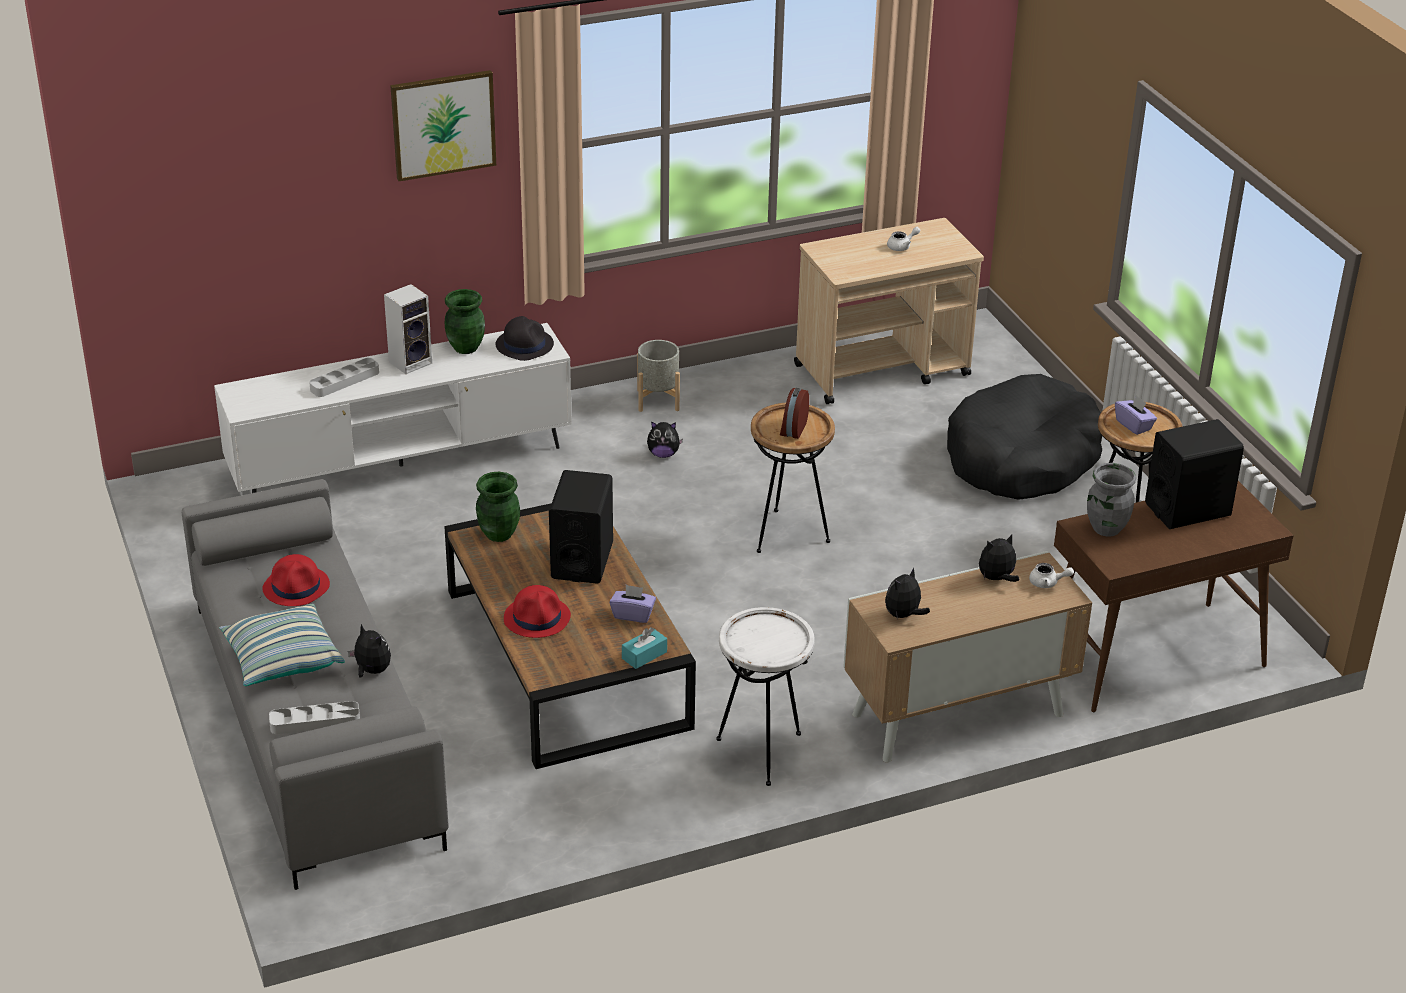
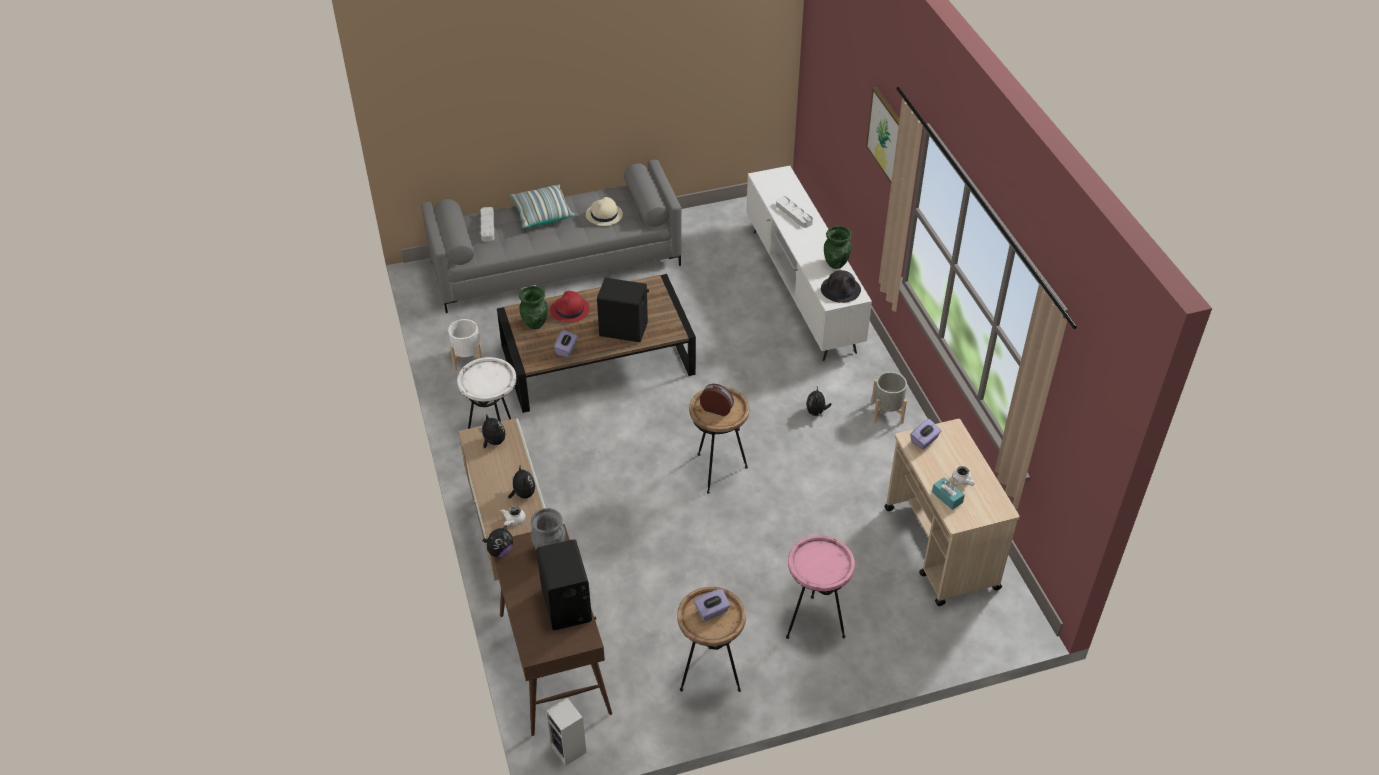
camera: 95 degrees right, 10 degrees up
red hat [262,554,330,606] -> beige hat [586,197,623,226]
plush toy [348,624,391,678] -> plush toy moved to [483,525,513,557]
speaker [384,284,432,374] -> speaker moved to [546,698,587,766]
green vase [476,472,520,542] -> green vase moved to [519,286,548,329]
turquoise tissue box [622,627,667,669] -> turquoise tissue box moved to [932,477,965,510]
black dog bed [947,374,1102,500] -> pink side table [786,535,855,639]
none -> white planter [448,319,482,371]
none -> purple tissue box [910,419,942,450]

